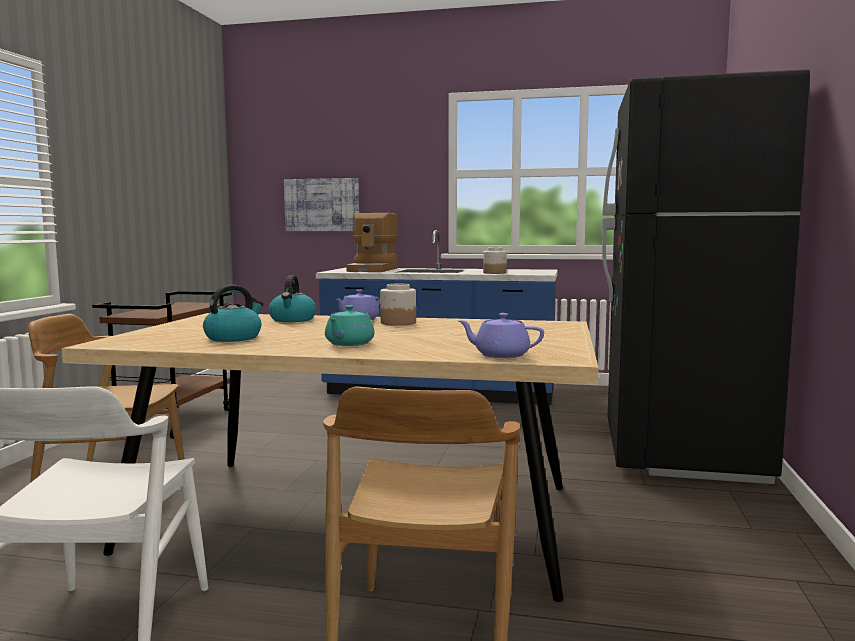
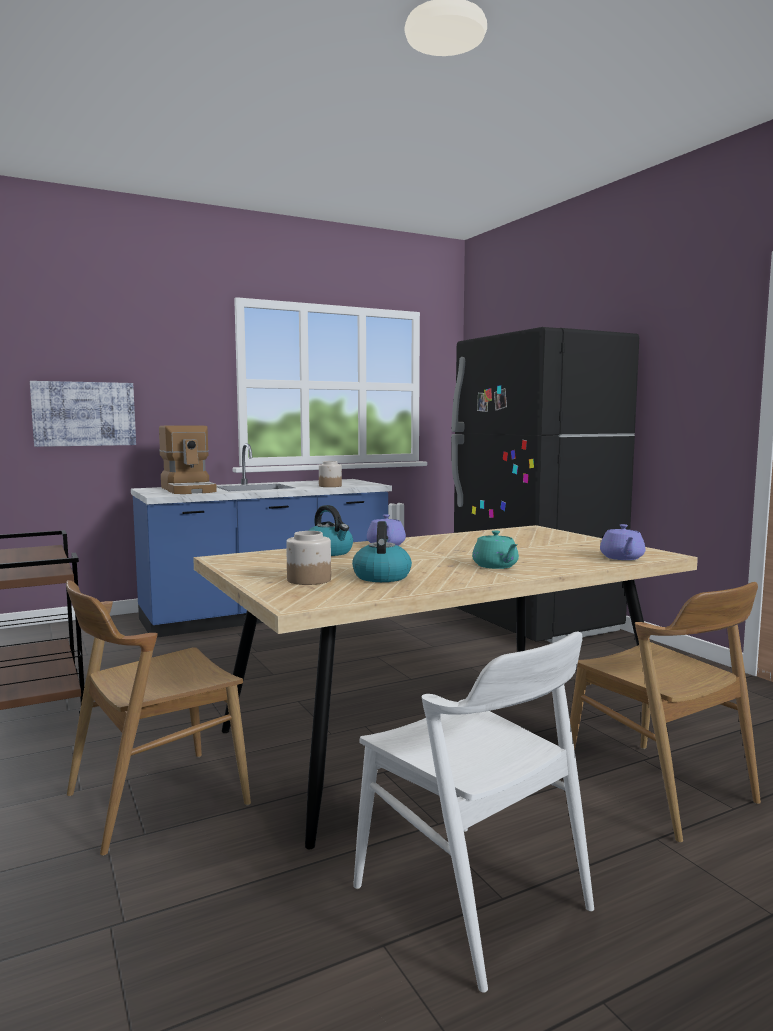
camera: 40 degrees left, 0 degrees up
jar [380,284,416,326] -> jar moved to [286,531,331,585]
purple teapot [458,313,544,358] -> purple teapot turned 60 degrees counterclockwise [600,524,645,560]

